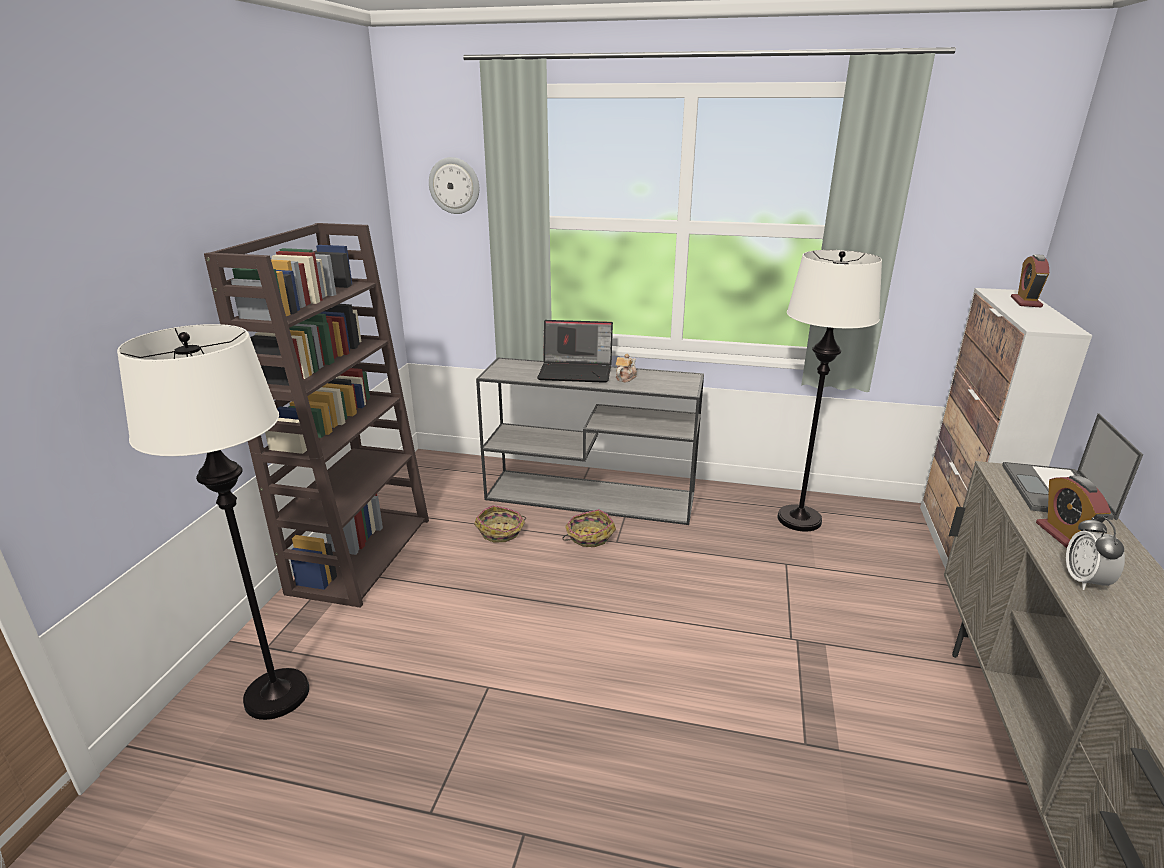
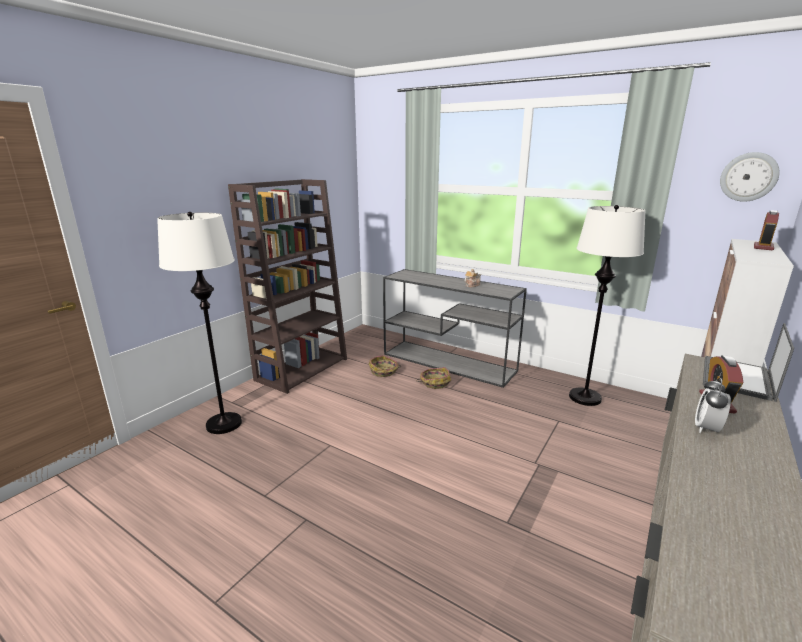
camera: 20 degrees right, 5 degrees down
wall clock [429,157,479,214] -> wall clock moved to [720,152,780,202]
laptop [537,320,613,383] -> none

